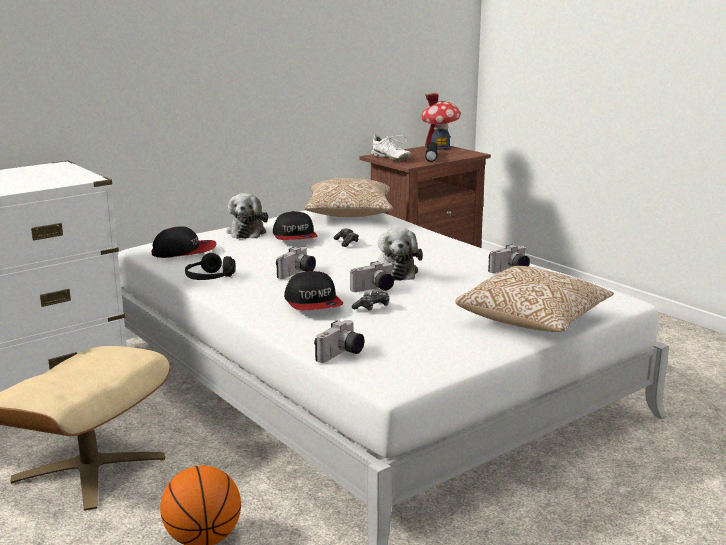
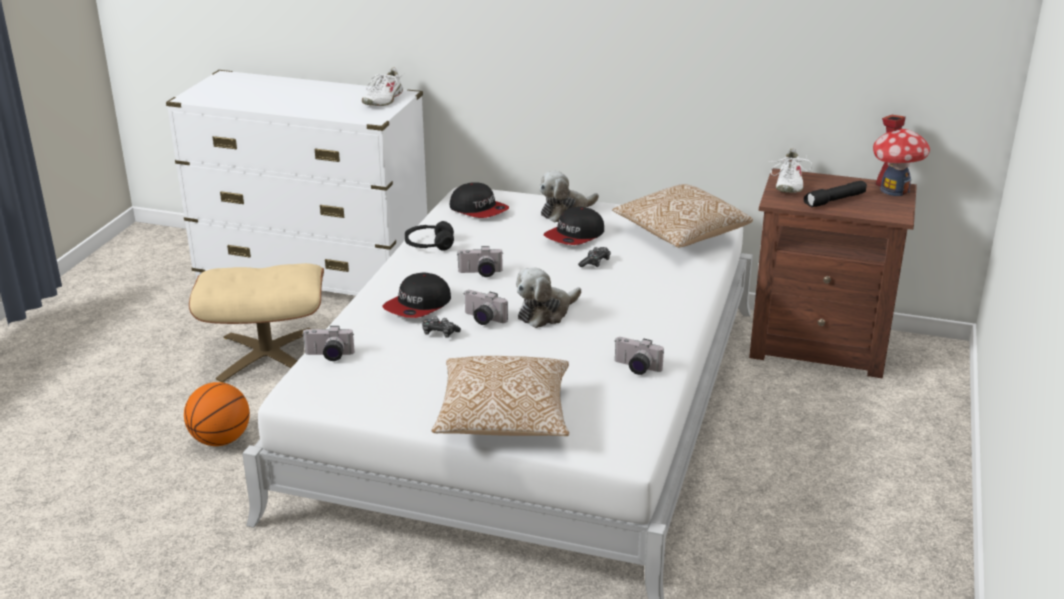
camera: 55 degrees right, 10 degrees up
none -> white shoe [362,68,404,106]

